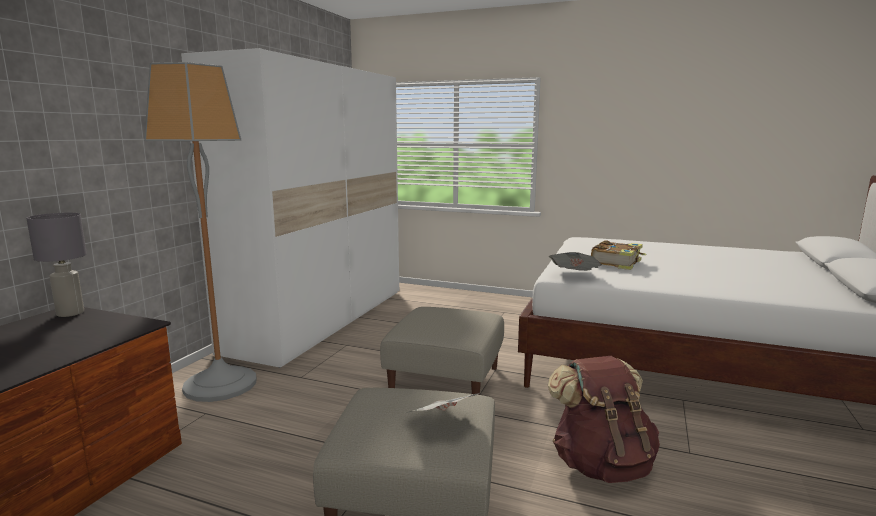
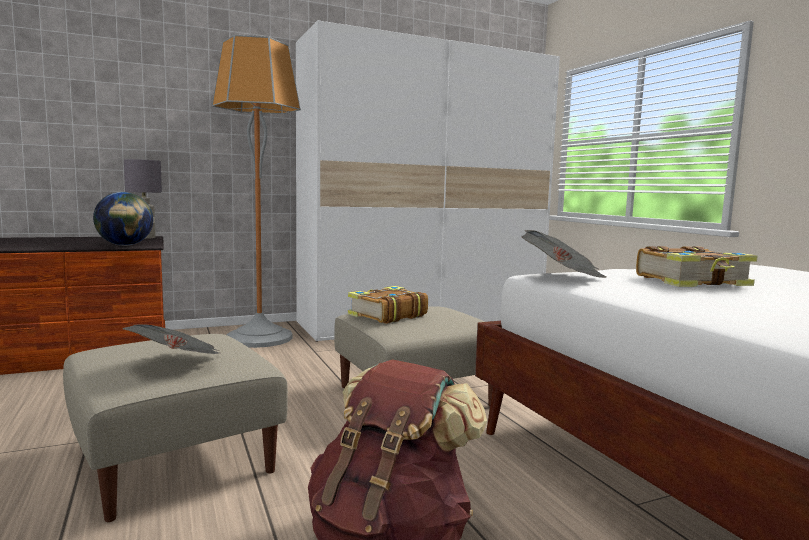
camera: 45 degrees right, 5 degrees down
none -> globe [93,192,153,246]
none -> book [348,286,428,324]

